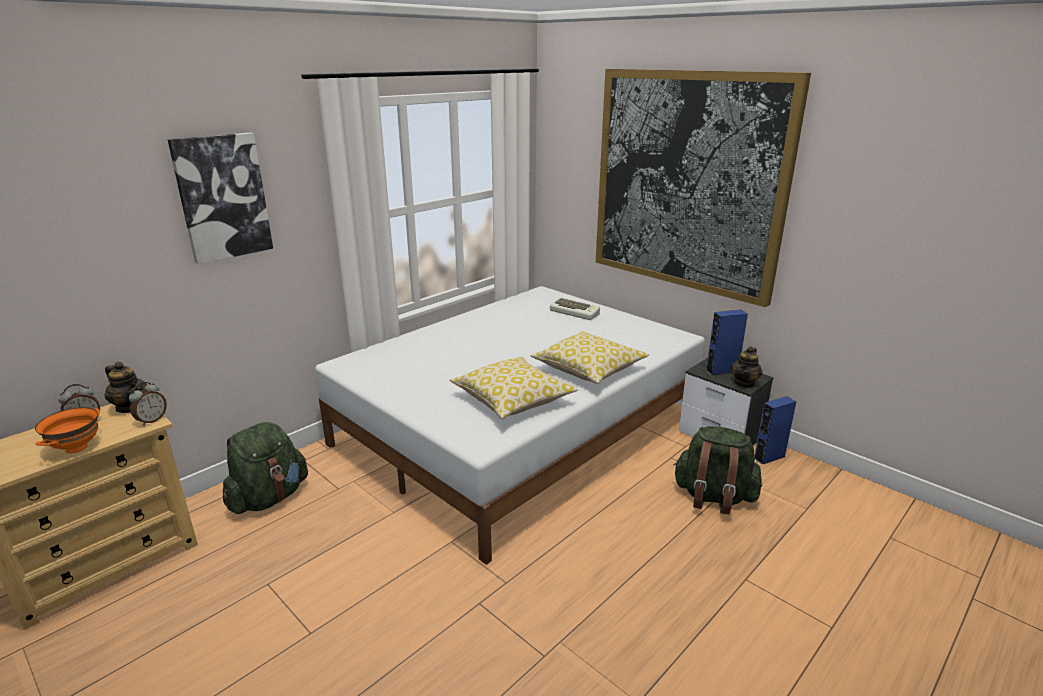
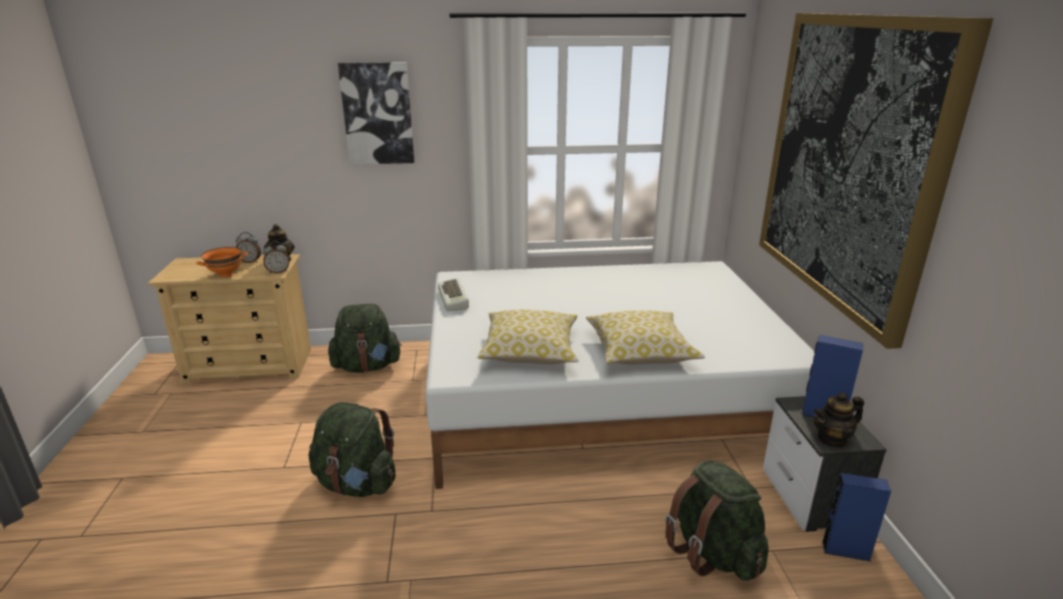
camera: 40 degrees right, 0 degrees up
keyboard [550,297,600,320] -> keyboard moved to [438,278,469,311]
none -> green backpack [309,402,396,497]

